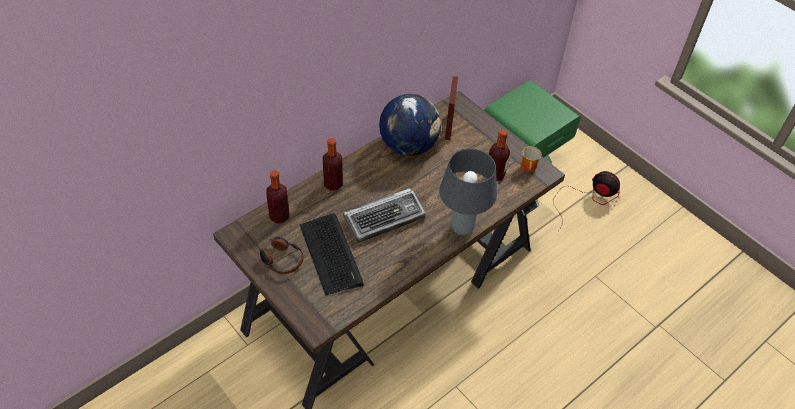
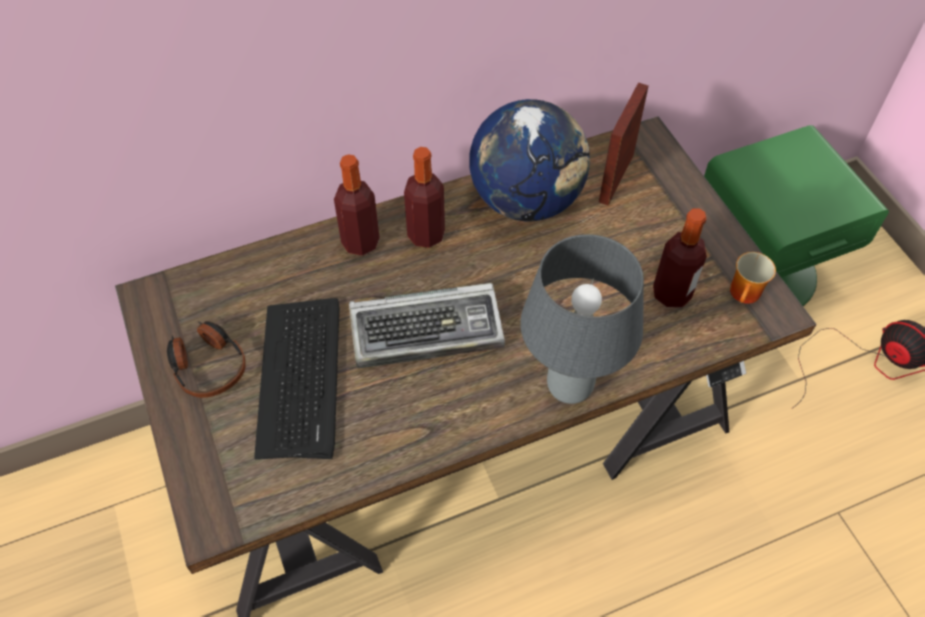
camera: 20 degrees right, 5 degrees up
bottle [266,170,290,223] -> bottle moved to [404,147,445,248]

